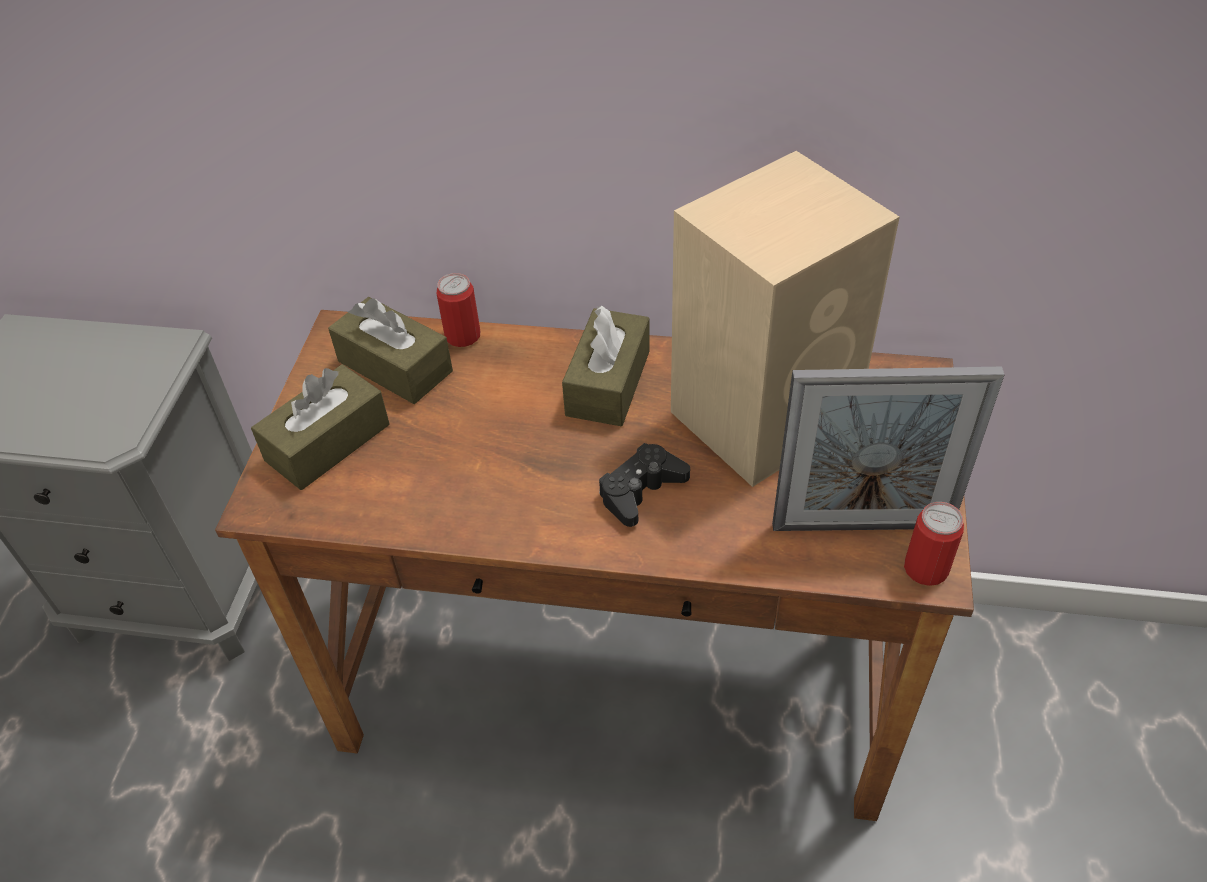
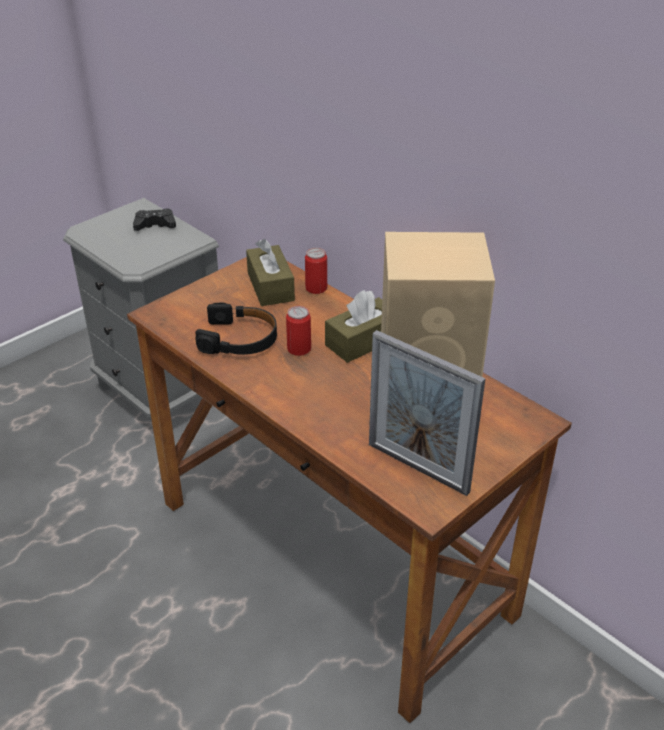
camera: 35 degrees right, 10 degrees down
brown tissue box [251,364,390,490] -> none
black game controller [599,443,690,527] -> black game controller moved to [133,208,176,231]
can [904,502,964,586] -> can moved to [286,306,311,356]
none -> black headphones [195,302,277,355]

